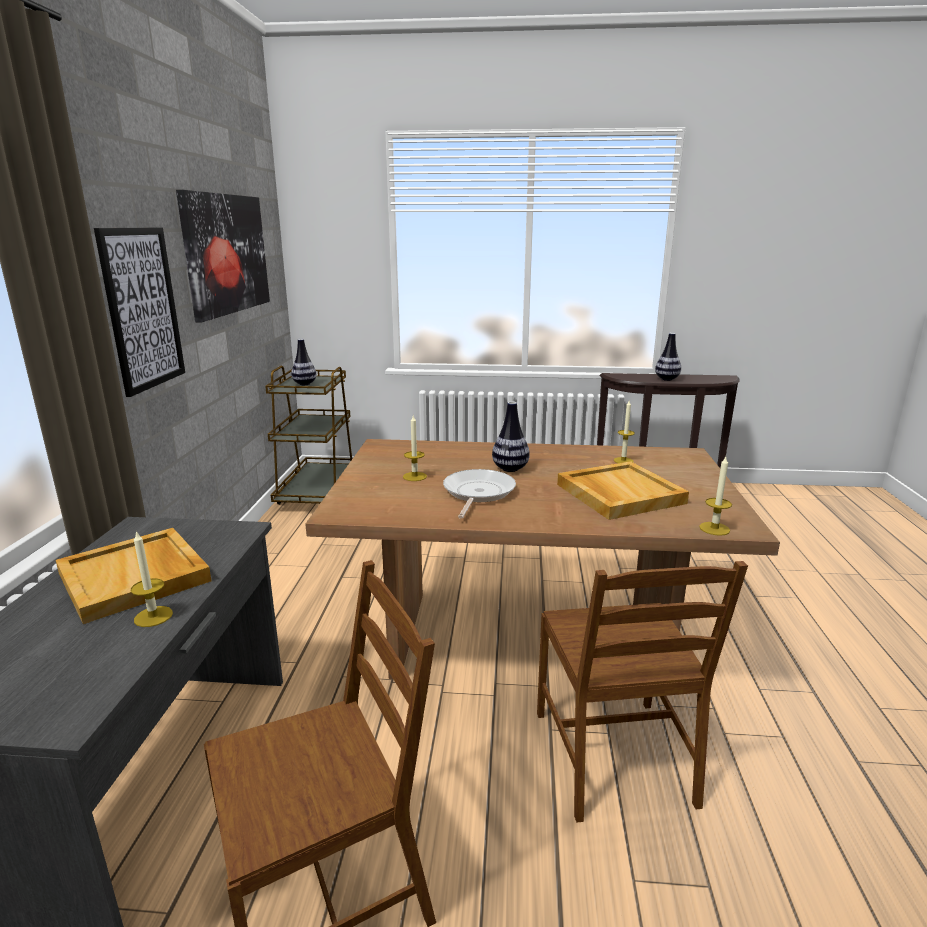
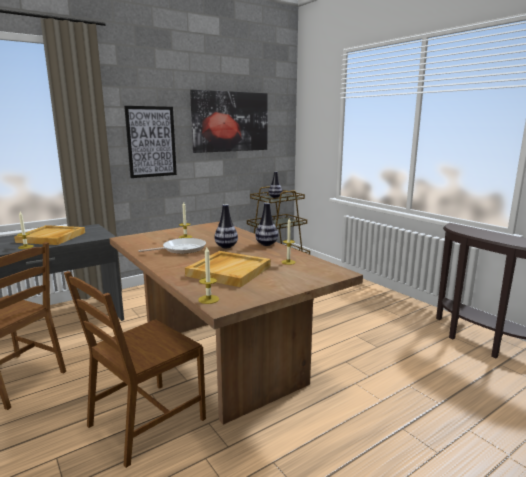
camera: 50 degrees right, 5 degrees down
vase [655,333,681,381] -> vase moved to [255,202,278,246]

